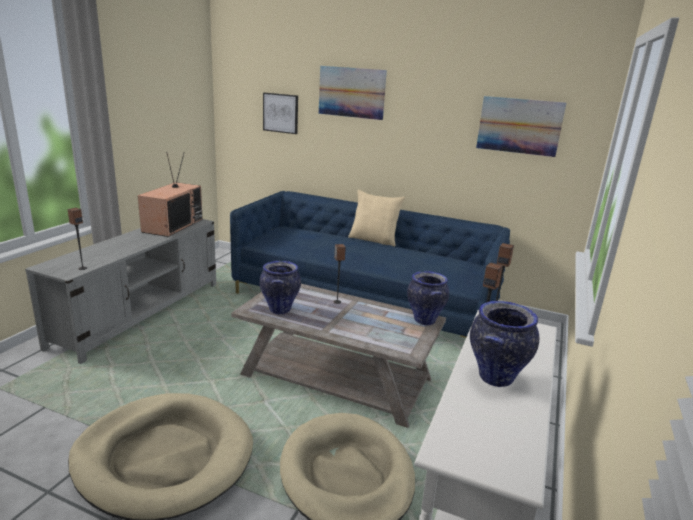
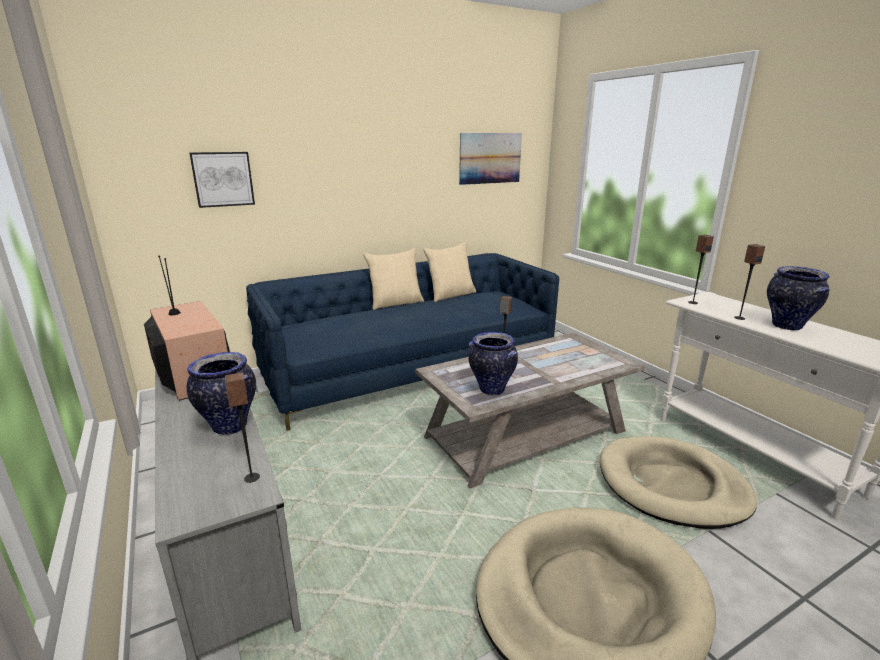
camera: 50 degrees left, 0 degrees up
picture [319,66,387,120] -> none
vase [407,271,449,325] -> vase moved to [187,352,256,435]
none -> beige pillow [423,242,476,302]

